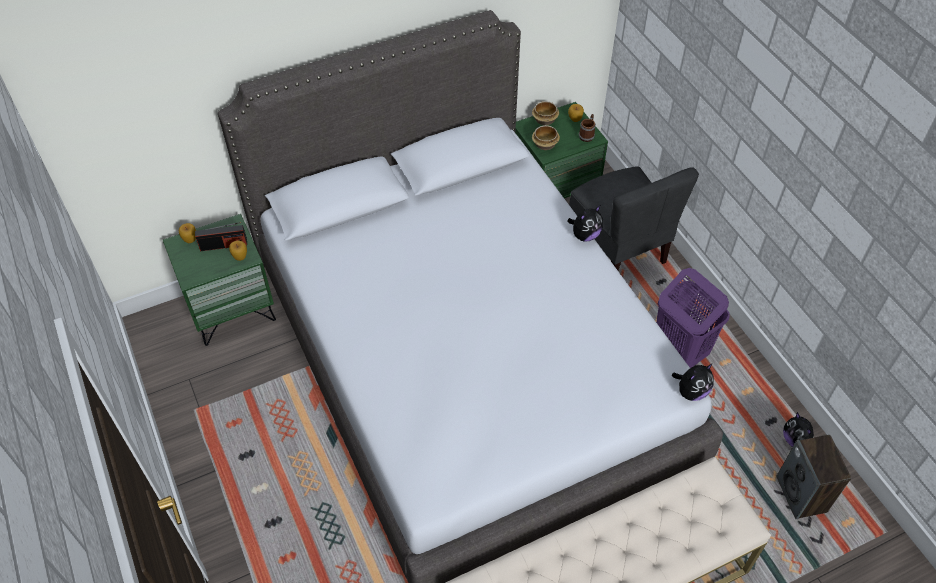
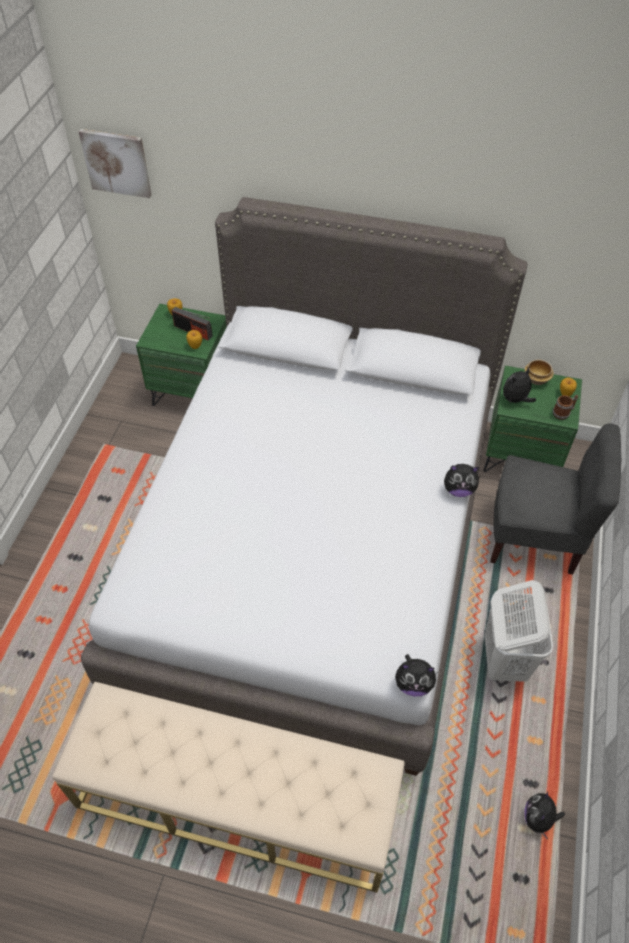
camera: 40 degrees right, 0 degrees up
bowl [532,125,560,150] -> plush toy [503,368,536,405]
grey chair [569,166,699,270] -> grey chair turned 90 degrees counterclockwise [490,423,622,575]
purple laundry basket [656,268,730,368] -> white laundry basket [485,580,553,682]
speaker [777,435,851,519] -> none
none -> picture [79,129,152,198]

